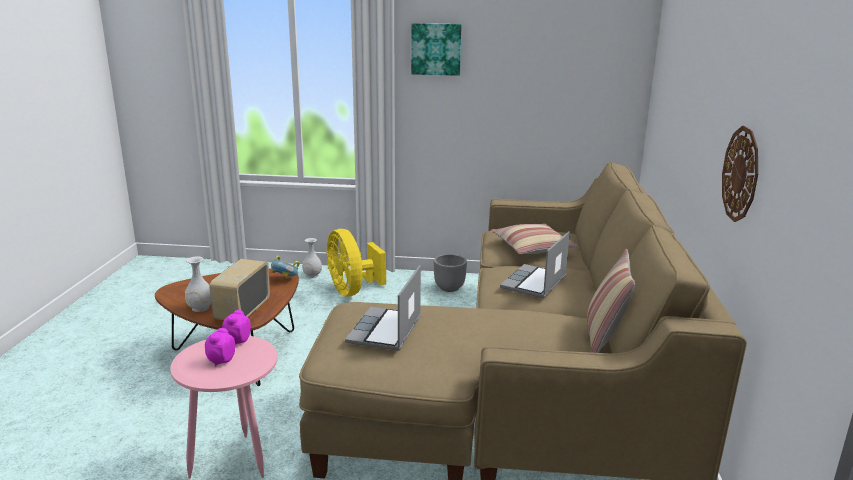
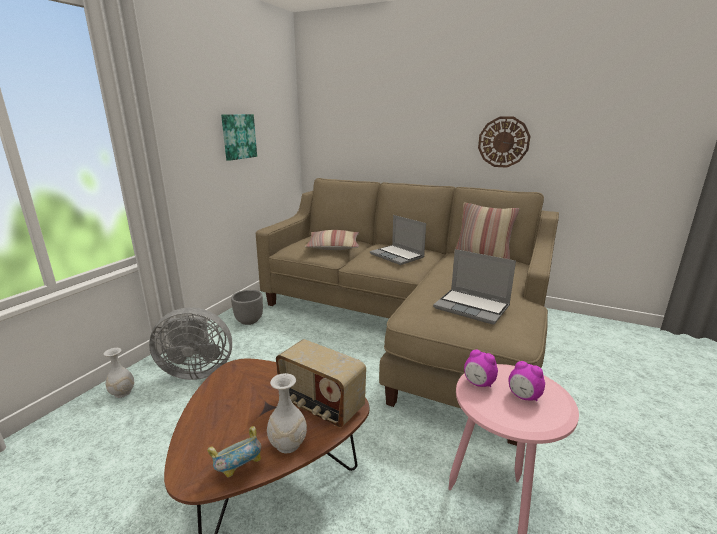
camera: 70 degrees left, 0 degrees up
bowl [271,255,300,279] -> bowl moved to [208,426,261,477]
yellow fan [326,229,386,296] -> grey fan [149,307,232,380]
picture [411,23,462,76] -> picture moved to [221,114,257,161]

